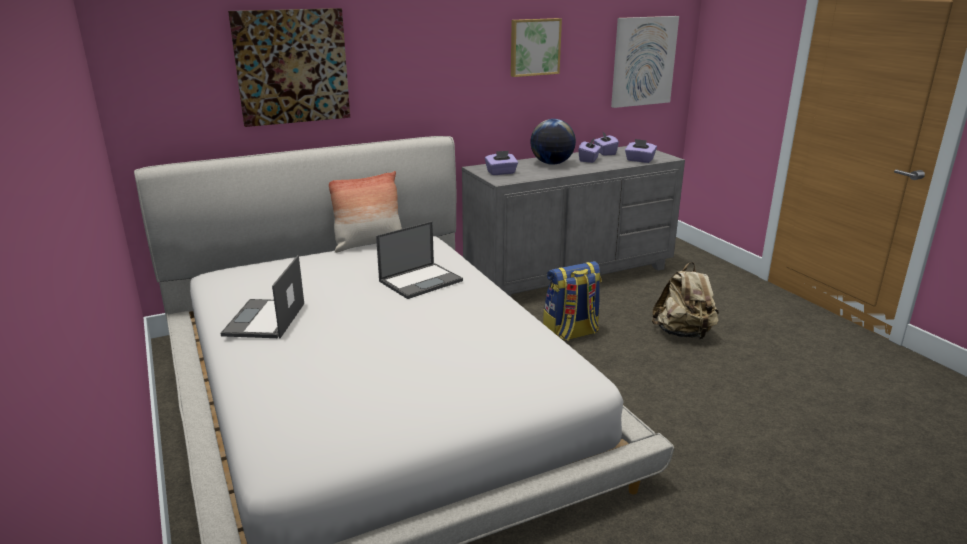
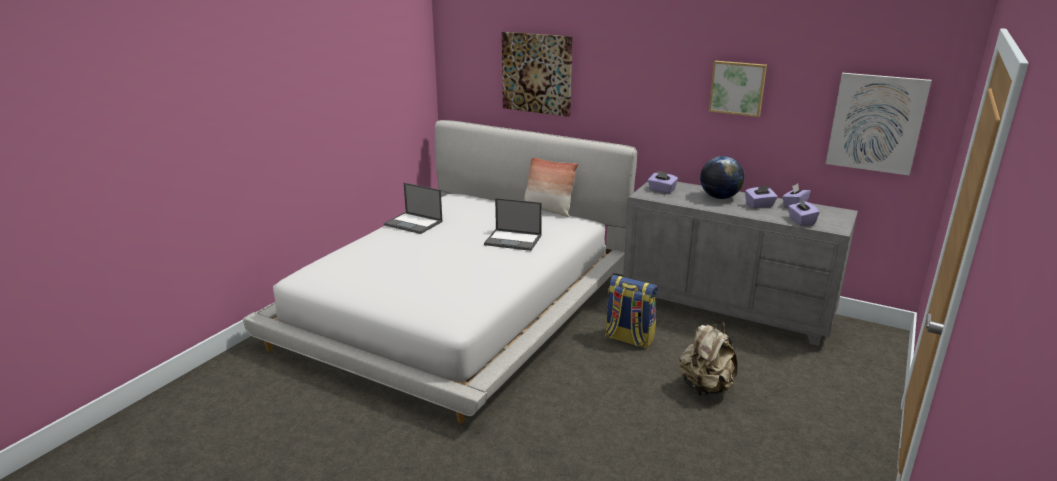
camera: 55 degrees right, 0 degrees up
laptop [221,255,304,338] -> laptop turned 120 degrees counterclockwise [384,183,443,234]

